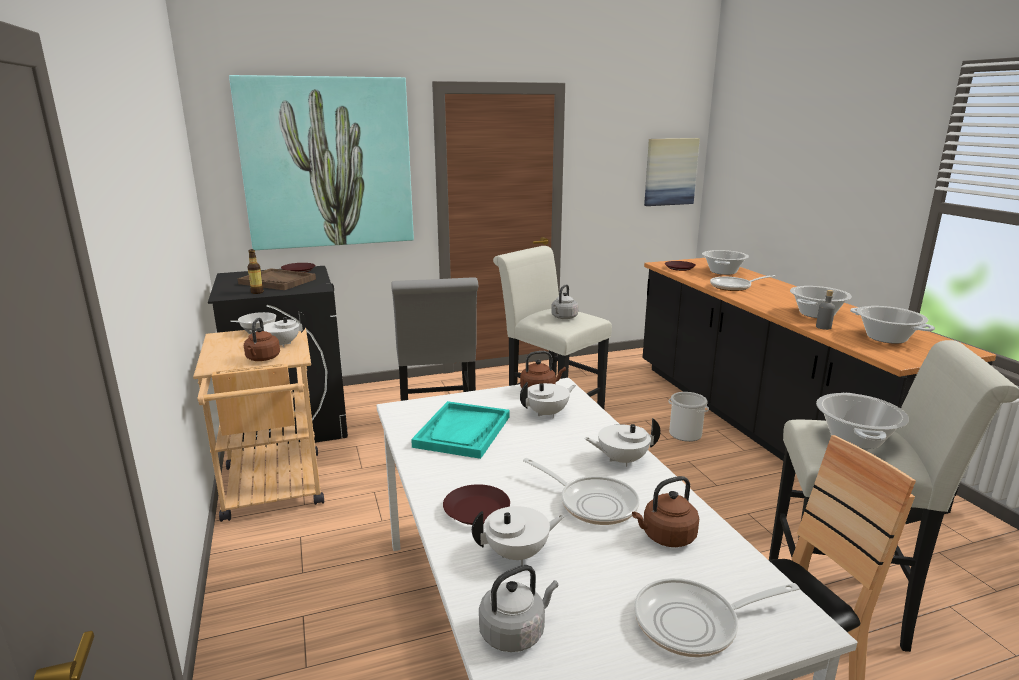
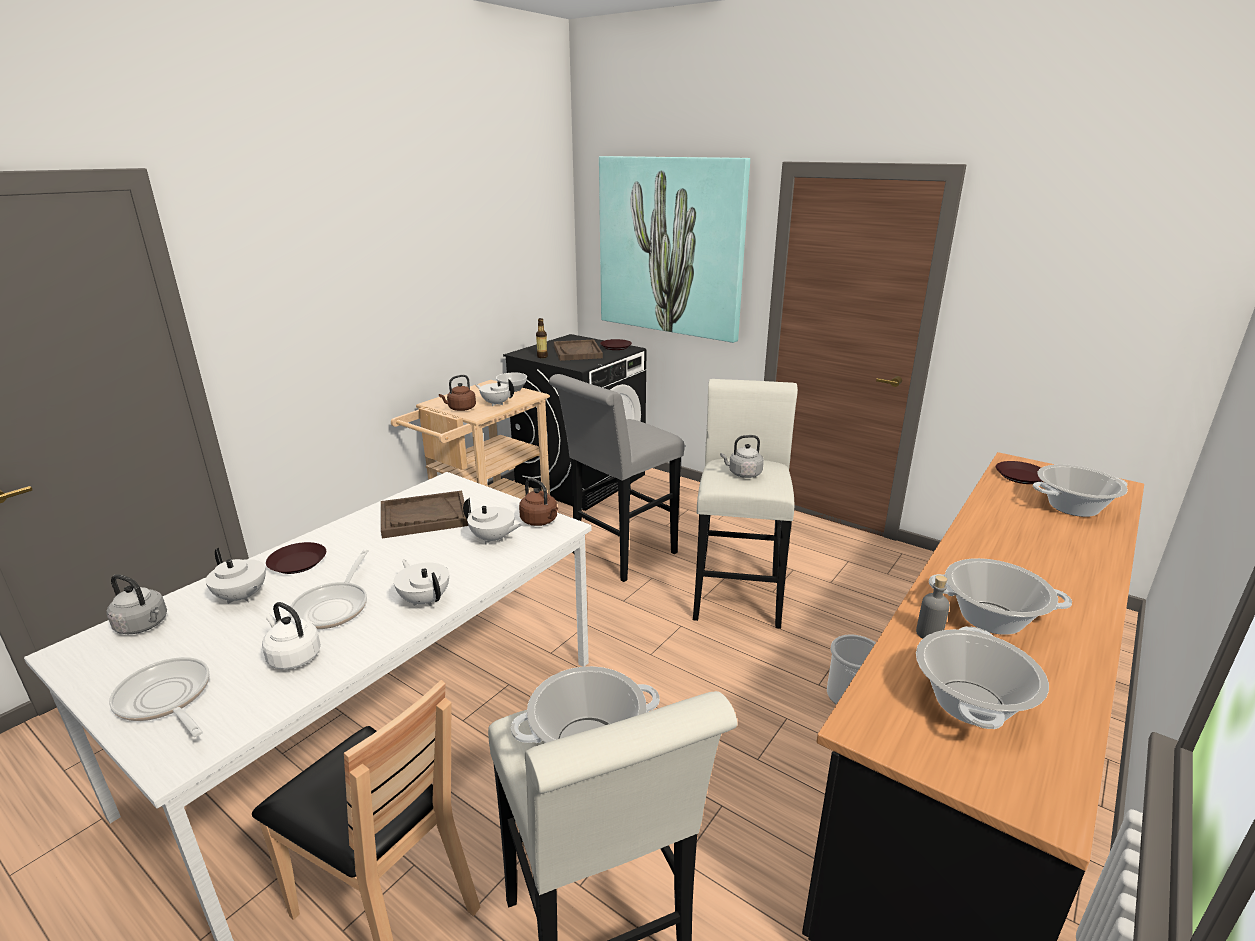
camera: 55 degrees right, 5 degrees up
turquoise tray [411,401,509,459] -> brown tray [381,491,468,539]
brown kettle [632,476,699,547] -> white kettle [262,602,321,670]
picture [644,138,700,206] -> none
frying pan [710,275,775,291] -> none

